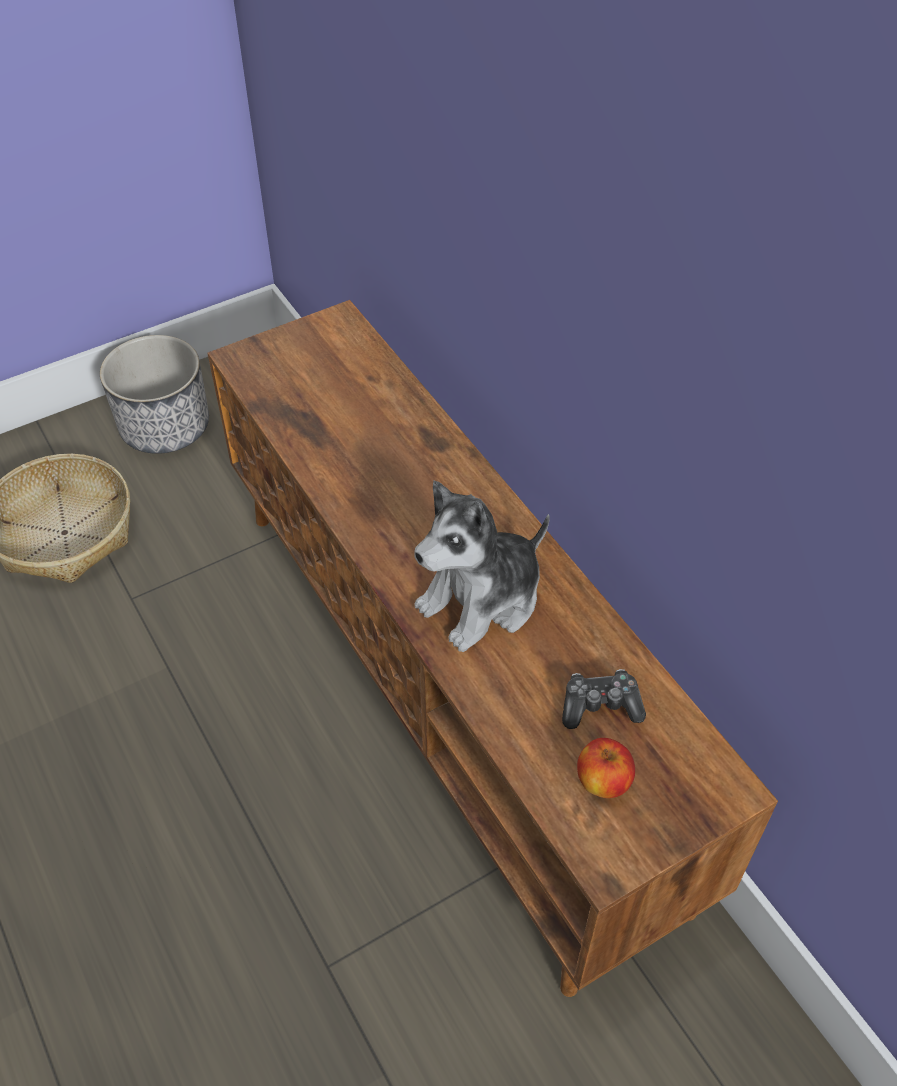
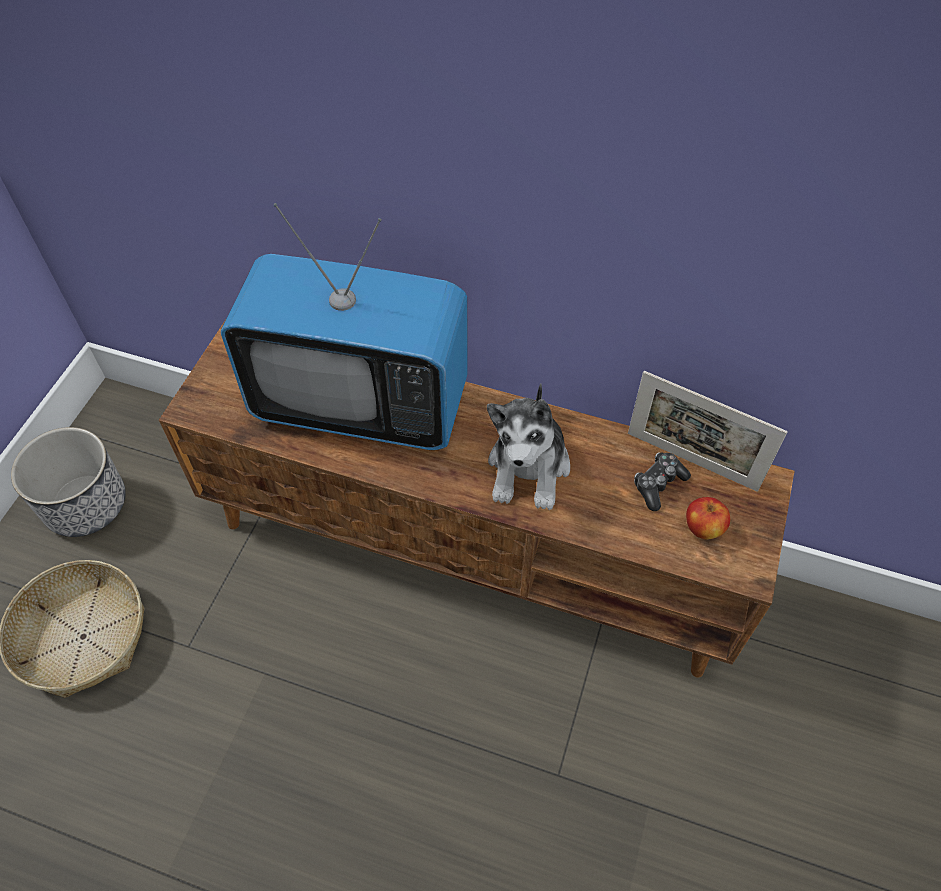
camera: 40 degrees left, 5 degrees up
none -> television [221,203,468,450]
none -> picture frame [628,371,788,492]

